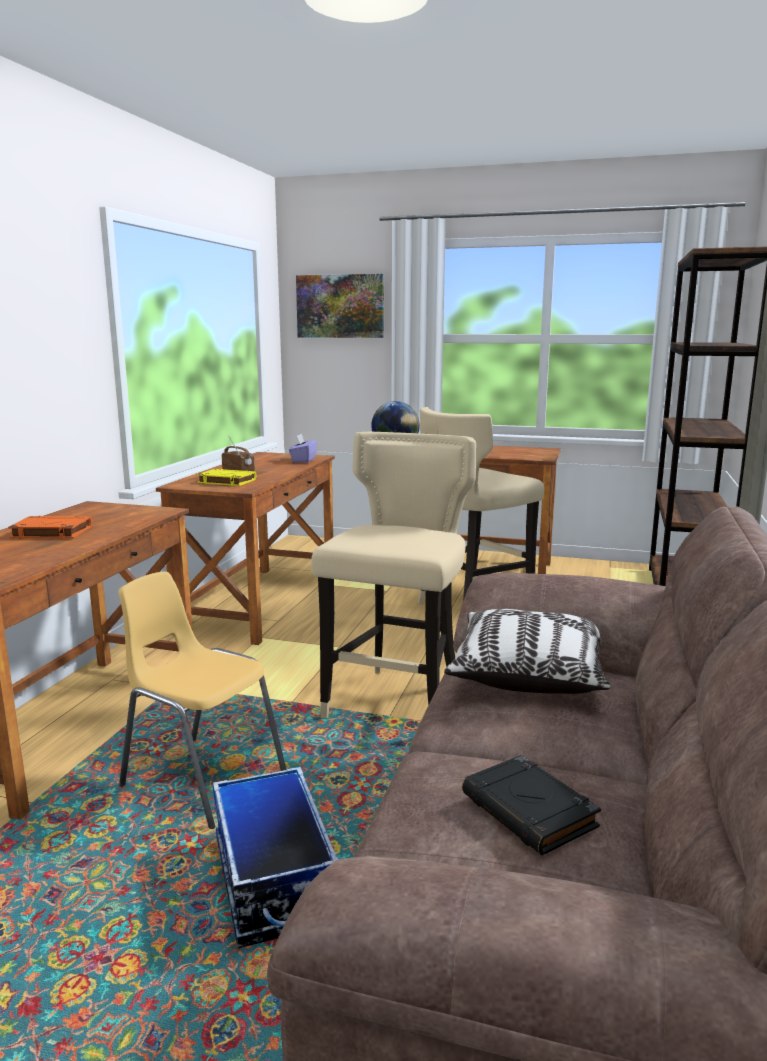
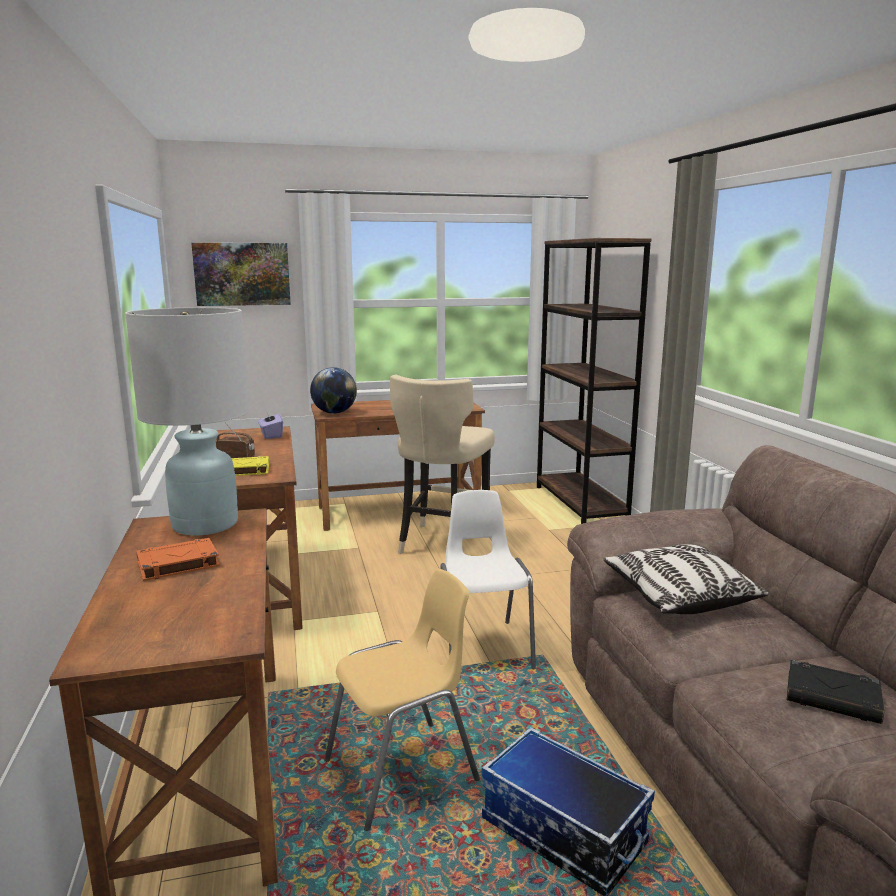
camera: 30 degrees left, 0 degrees up
yellow chair [119,571,286,829] -> yellow chair turned 150 degrees clockwise [324,569,480,831]
beige stool [311,432,476,719] -> white chair [440,490,536,669]
none -> white table lamp [125,307,249,535]

